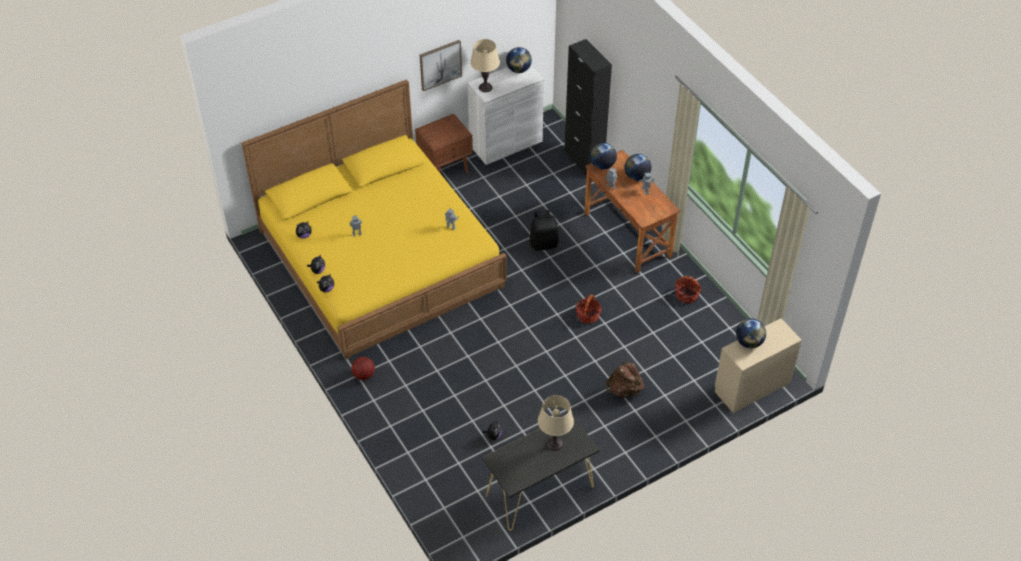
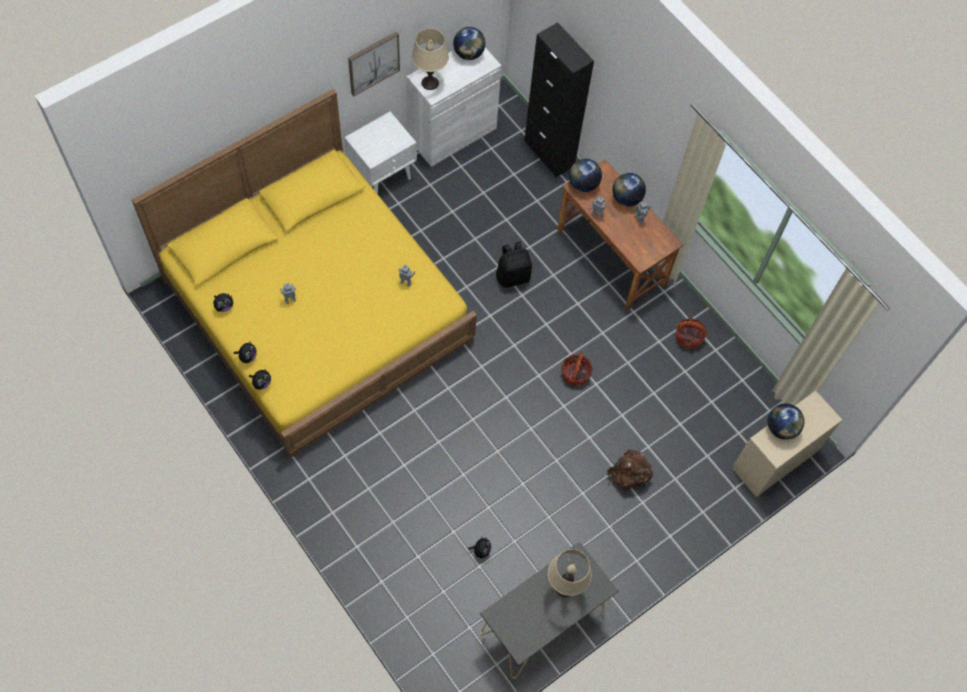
camera: 10 degrees left, 15 degrees up
basketball [352,357,375,380] -> none
brown nightstand [415,114,473,173] -> white nightstand [344,112,417,194]

